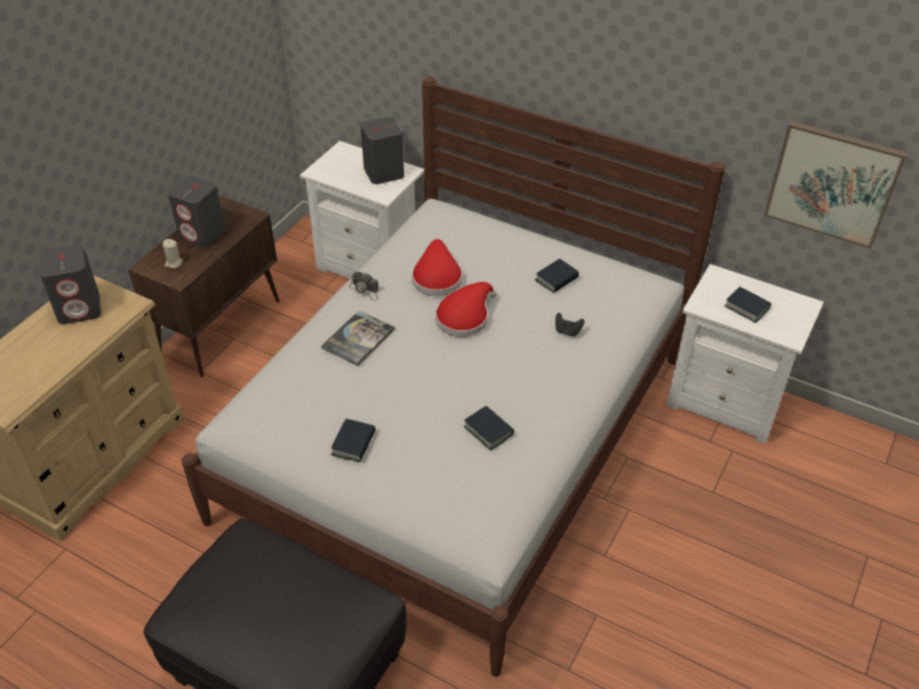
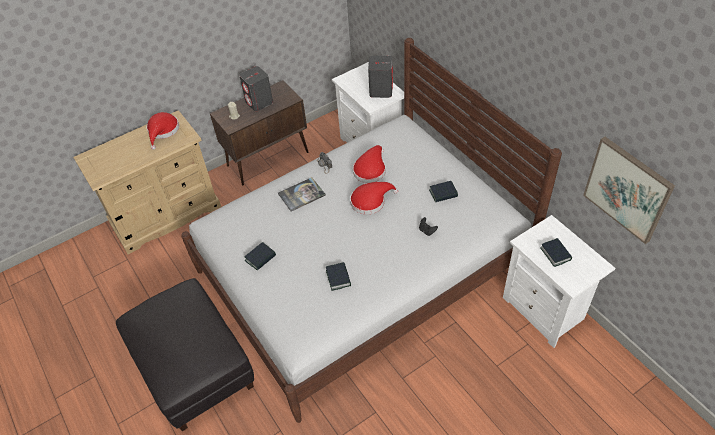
camera: 30 degrees right, 5 degrees up
grey speaker [39,244,101,324] -> red hat [147,112,179,150]

